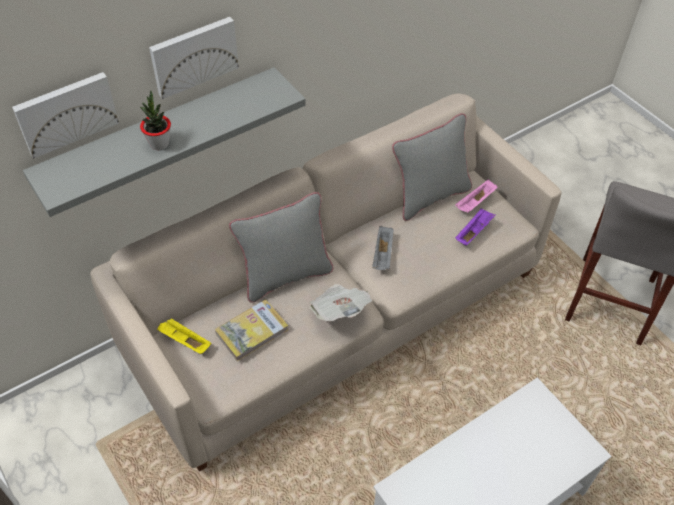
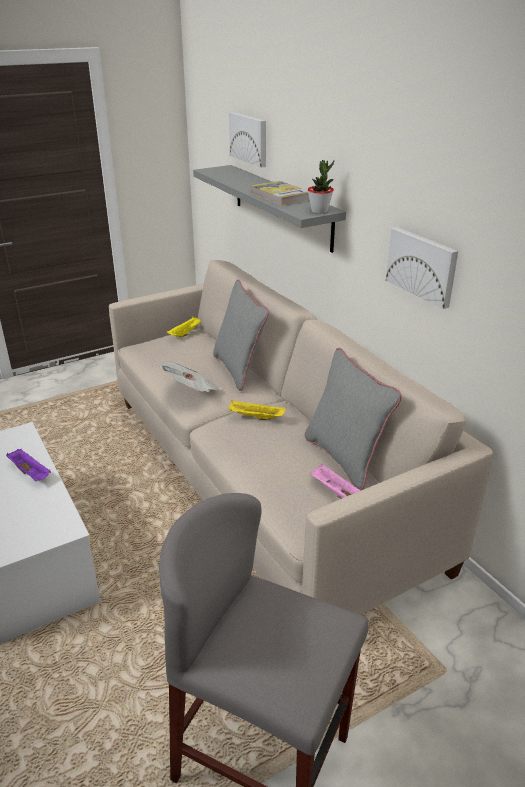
camera: 95 degrees right, 20 degrees down
potted plant [140,90,171,150] -> potted plant moved to [308,160,335,214]
picture [149,17,239,99] -> picture moved to [386,227,458,309]
book [215,299,288,362] -> book moved to [251,181,310,206]
grey tray [372,226,394,270] -> yellow tray [229,401,286,420]
purple tray [455,208,496,246] -> purple tray moved to [6,449,51,481]

